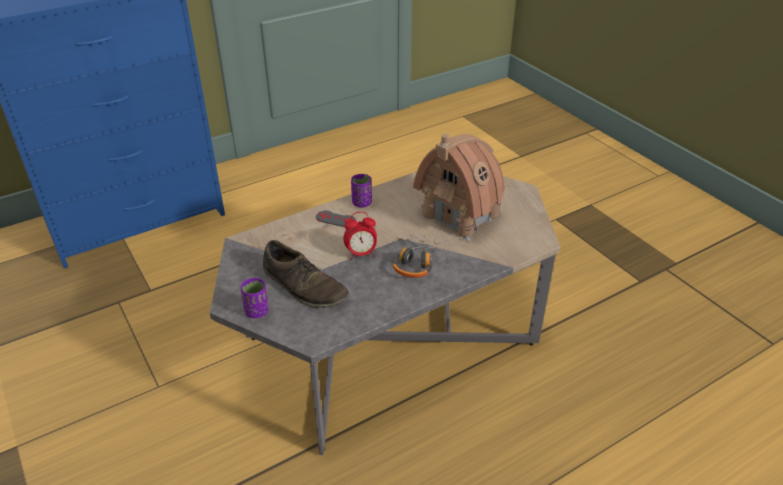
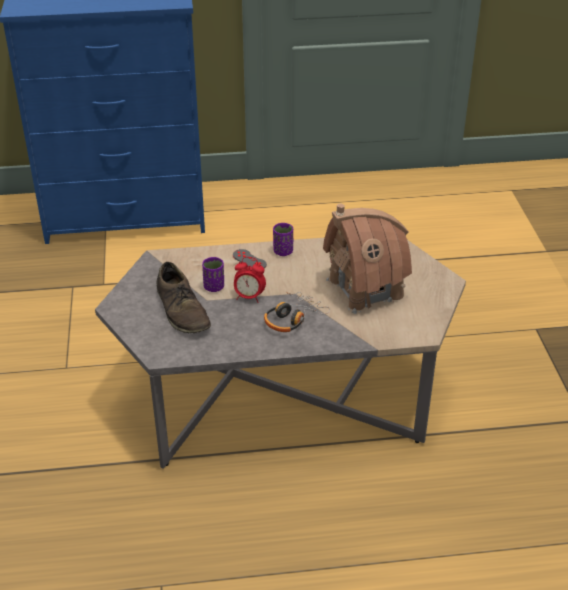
camera: 25 degrees right, 0 degrees up
purple cup [240,278,269,318] -> purple cup moved to [202,257,224,292]

